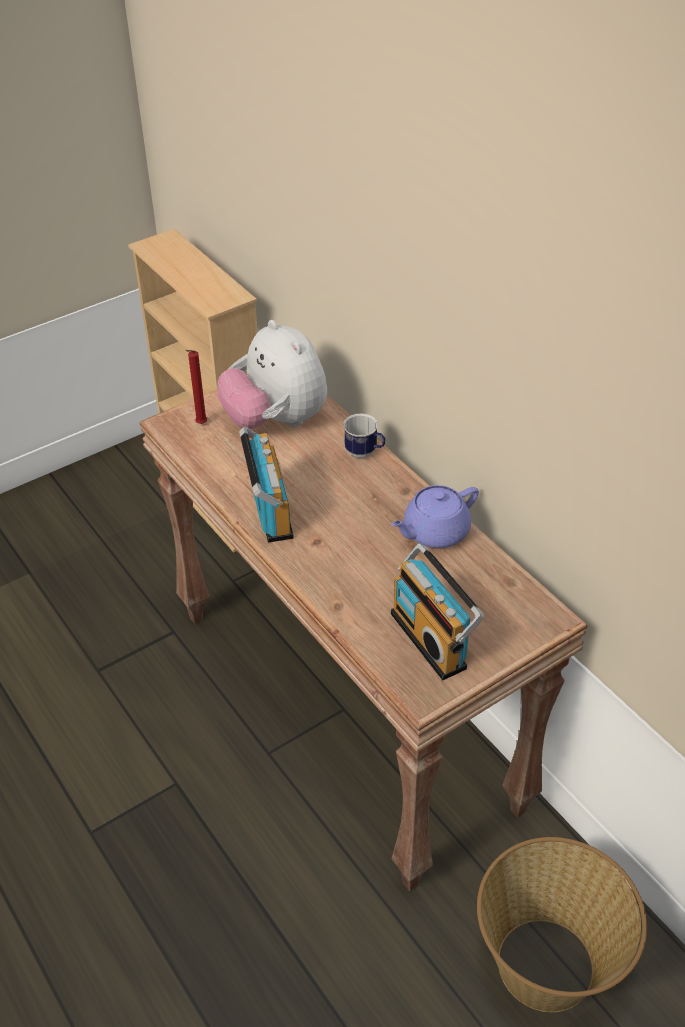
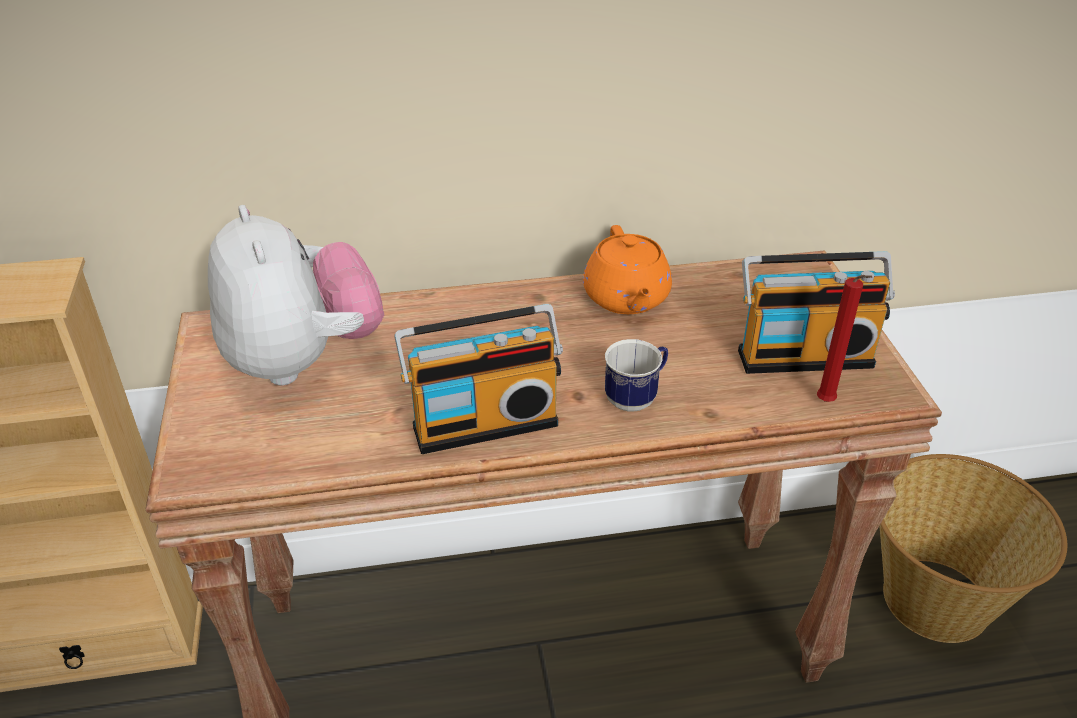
camera: 65 degrees left, 5 degrees down
red candle [186,350,207,424] -> red candle moved to [817,275,872,402]
plush toy [217,320,327,429] -> plush toy turned 105 degrees counterclockwise [208,205,384,385]
radio [239,426,294,542] -> radio turned 150 degrees clockwise [394,304,563,454]
mug [343,414,385,458] -> mug moved to [605,339,668,411]
purple teapot [391,485,479,548] -> orange teapot [583,225,672,314]

